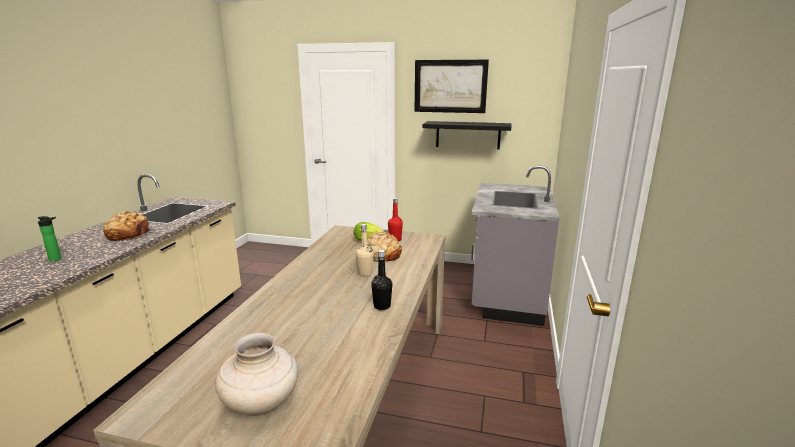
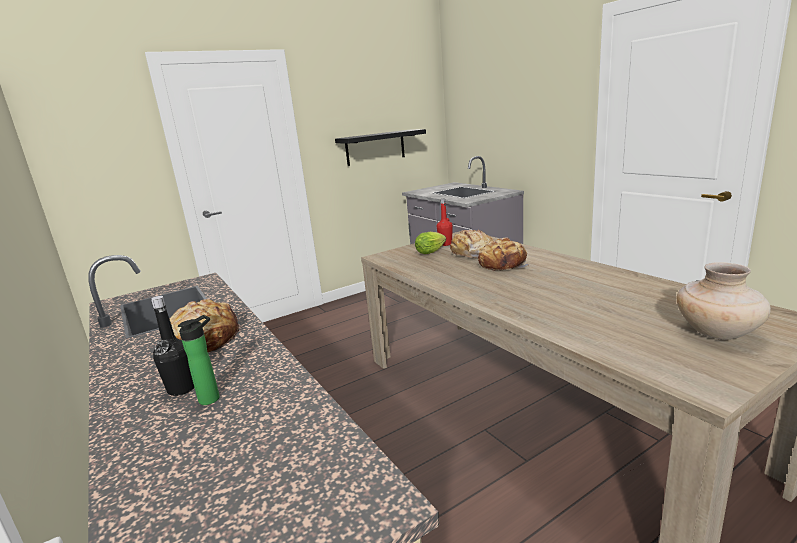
camera: 45 degrees left, 0 degrees up
beige bottle [356,224,374,276] -> bread [478,237,529,271]
black bottle [371,250,392,310] -> black bottle moved to [151,296,194,396]
picture [415,60,489,113] -> none

